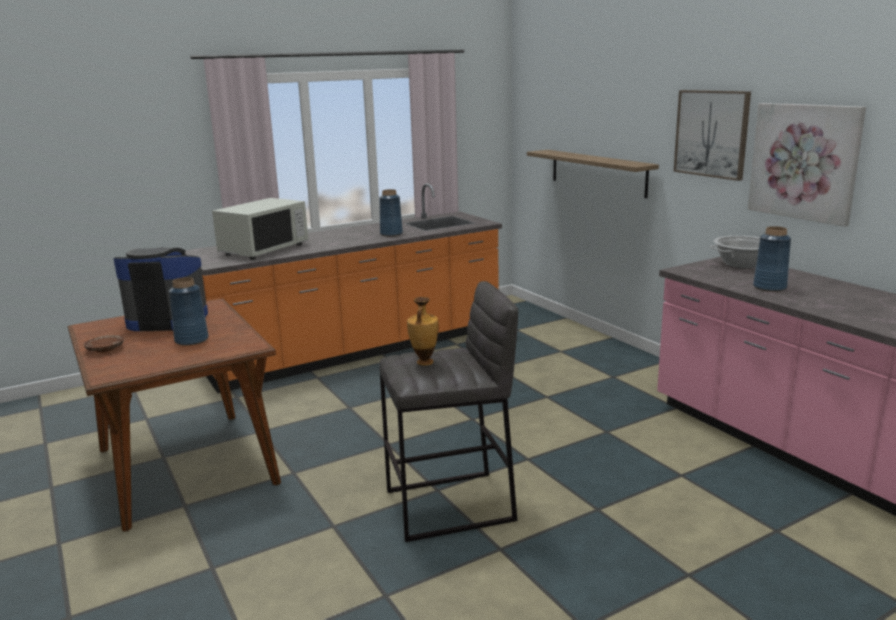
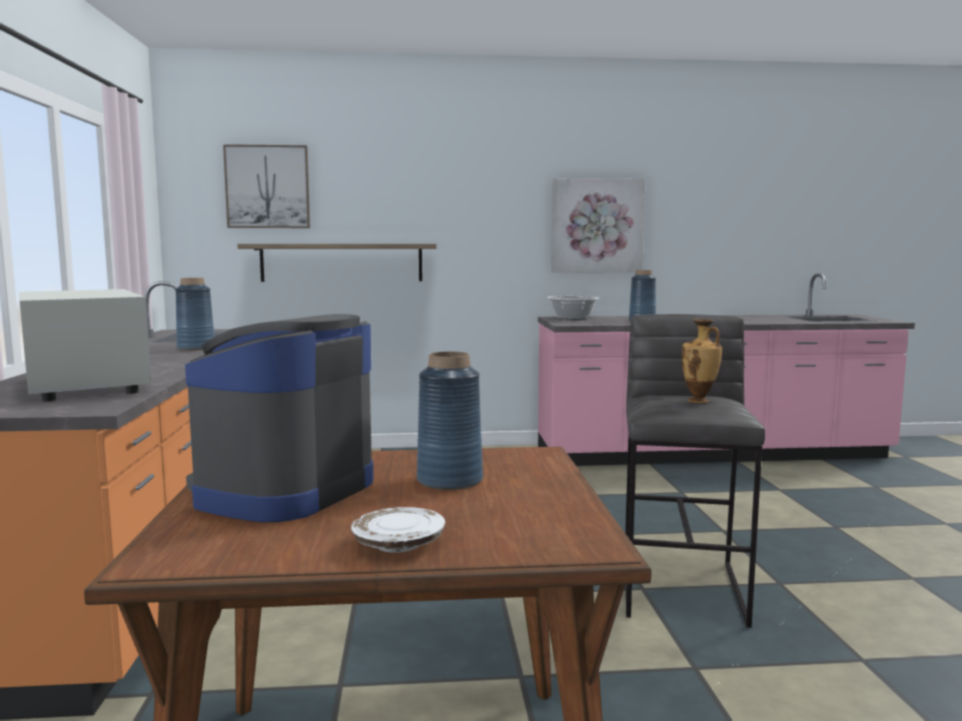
camera: 65 degrees left, 10 degrees down
brown plate [84,335,124,352] -> white plate [351,507,445,553]
picture [673,90,751,181] -> picture moved to [223,144,310,228]

